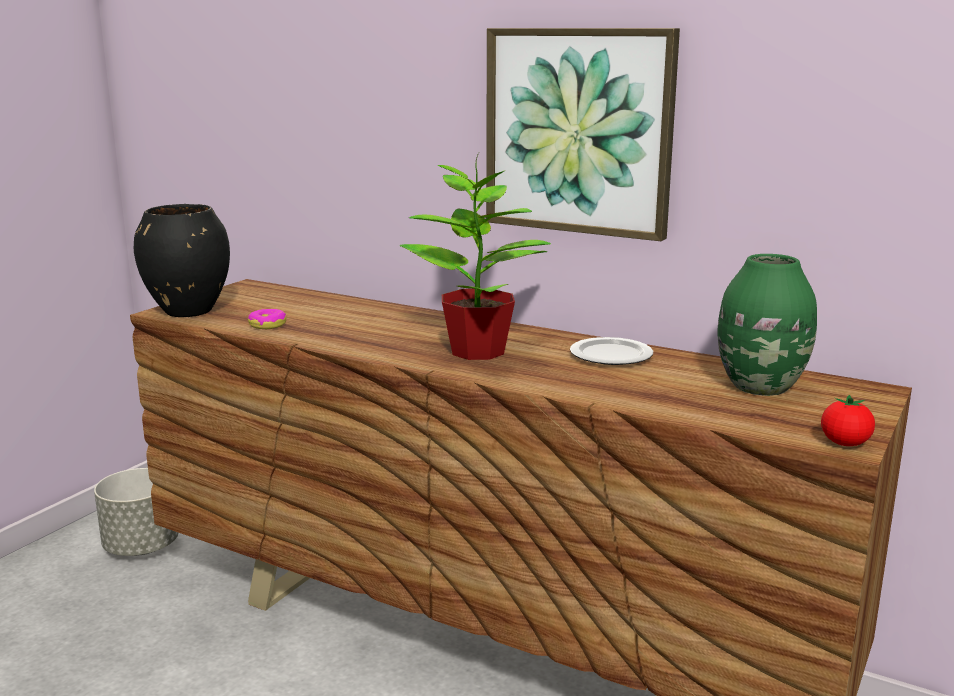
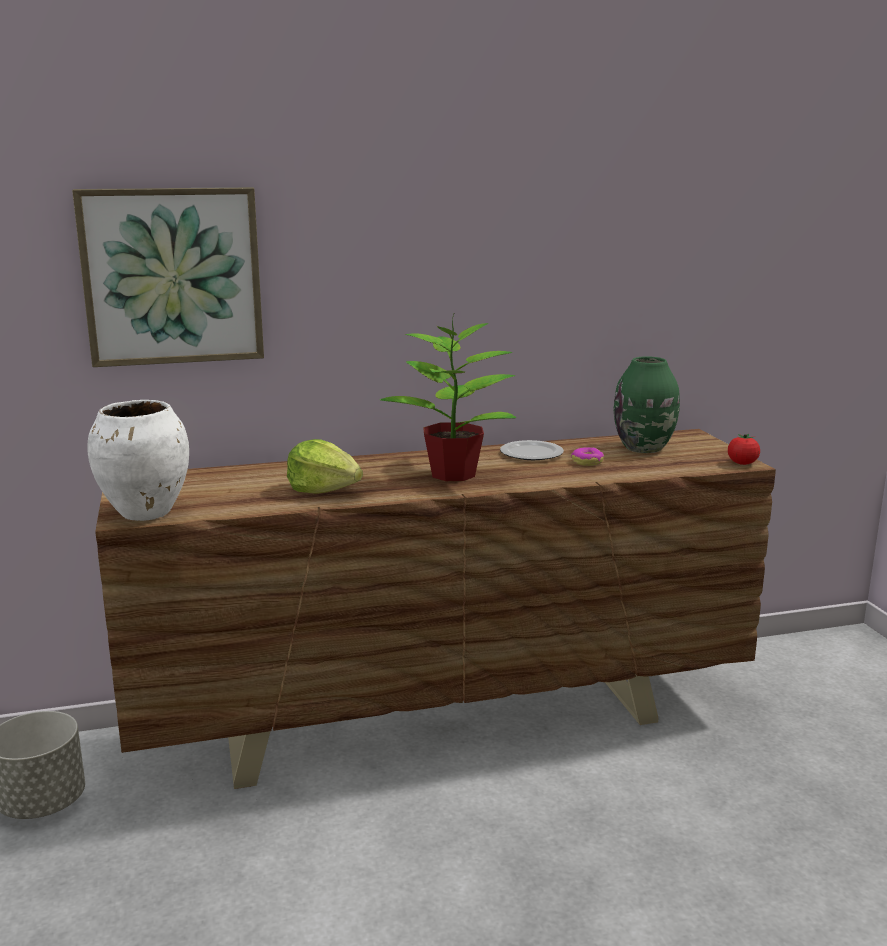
camera: 45 degrees left, 0 degrees up
black vase [134,204,230,317] -> white vase [87,400,189,521]
donut [248,309,286,329] -> donut moved to [571,447,604,466]
picture [486,28,680,241] -> picture moved to [72,187,264,367]
none -> lettuce [287,439,363,494]

